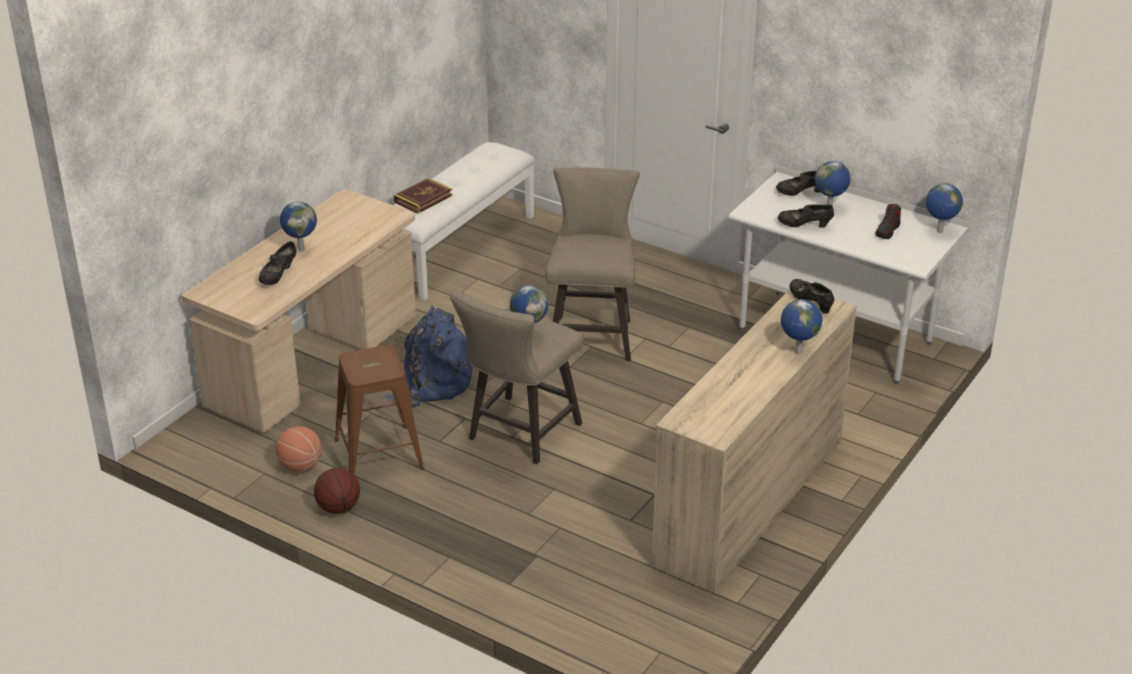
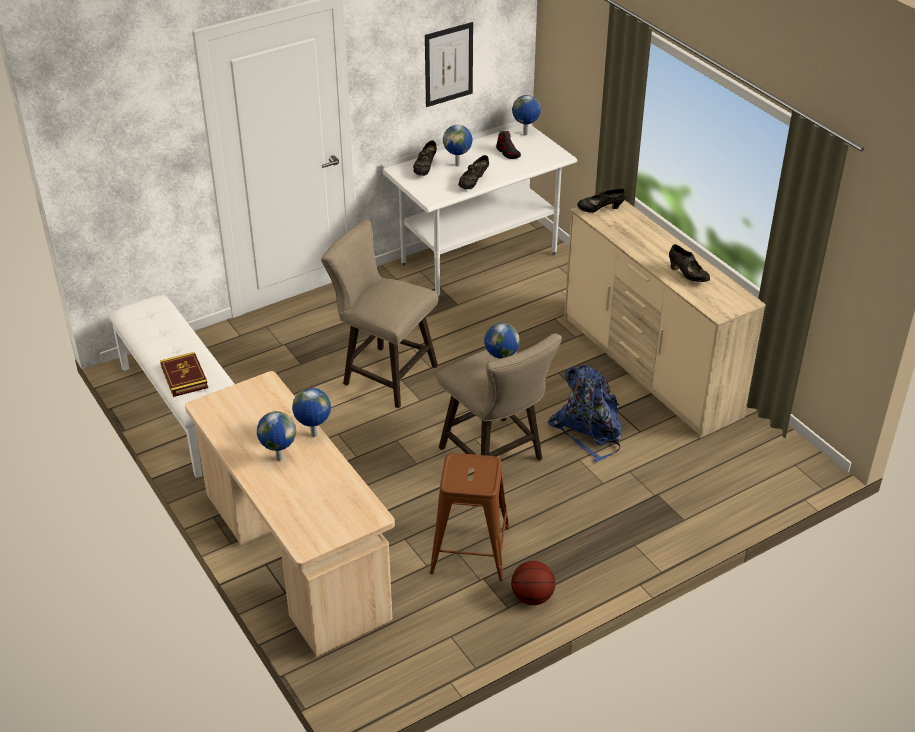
camera: 65 degrees left, 5 degrees up
black shoe [259,241,296,285] -> black shoe moved to [669,244,710,282]
basketball [275,426,322,472] -> none
blue backpack [385,305,473,407] -> blue backpack moved to [548,365,622,462]
globe [781,299,822,355] -> globe moved to [292,388,331,437]
none -> picture [425,22,473,107]

